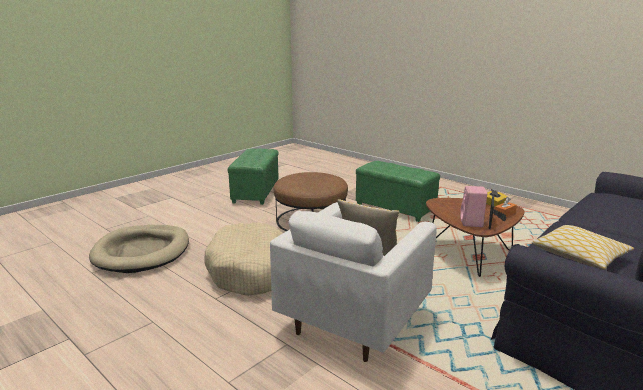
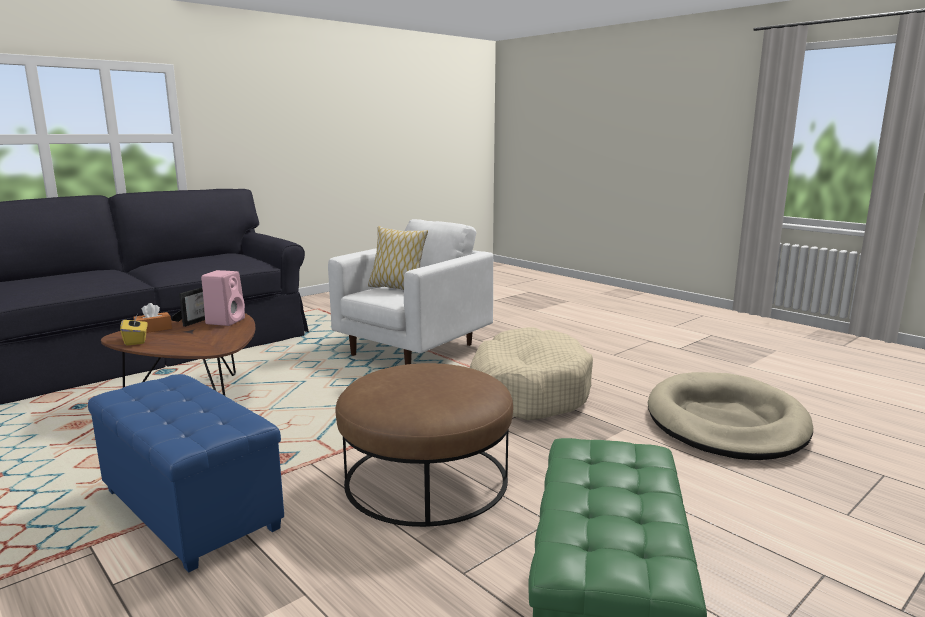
camera: 175 degrees left, 5 degrees down
green ottoman [356,161,440,222] -> blue ottoman [88,374,284,573]
pillow [532,225,634,270] -> none

